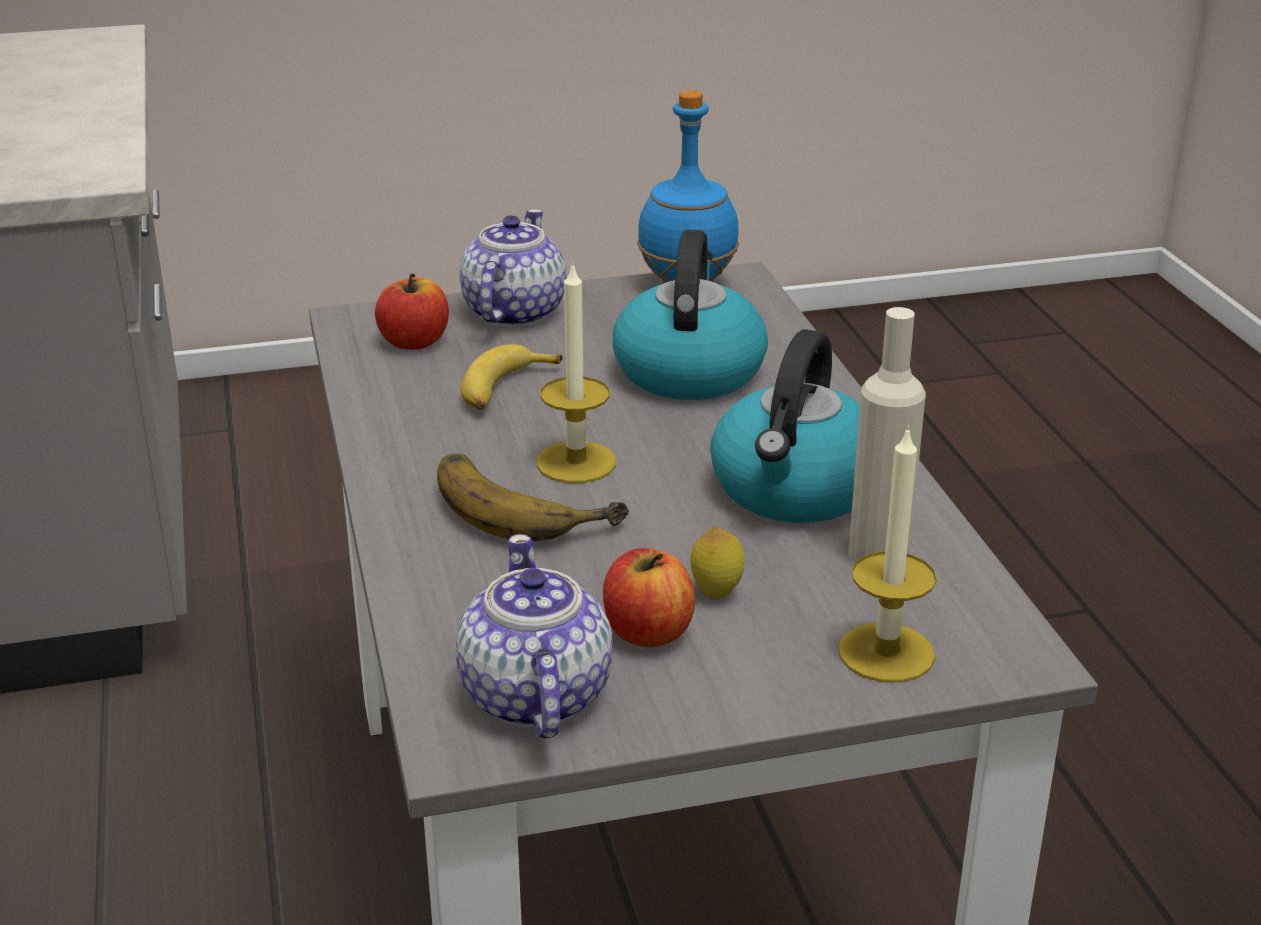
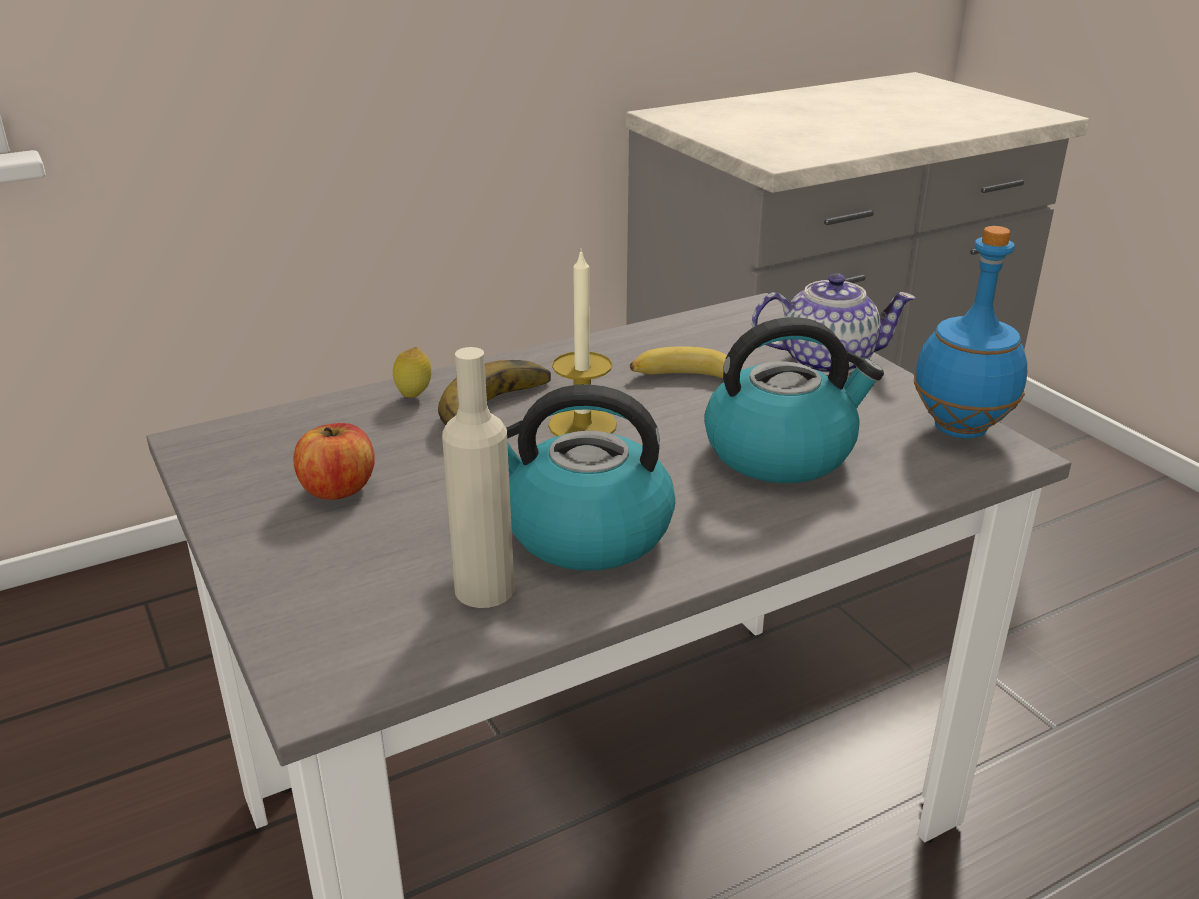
camera: 75 degrees right, 0 degrees up
apple [375,273,449,350] -> none
teapot [456,534,613,739] -> none
lemon [690,527,745,600] -> lemon moved to [393,347,432,398]
candle [838,426,937,683] -> none

